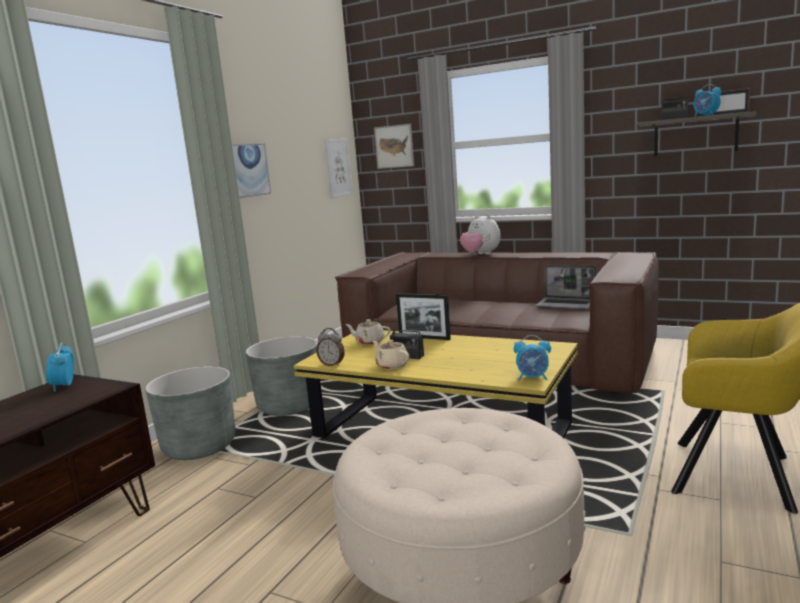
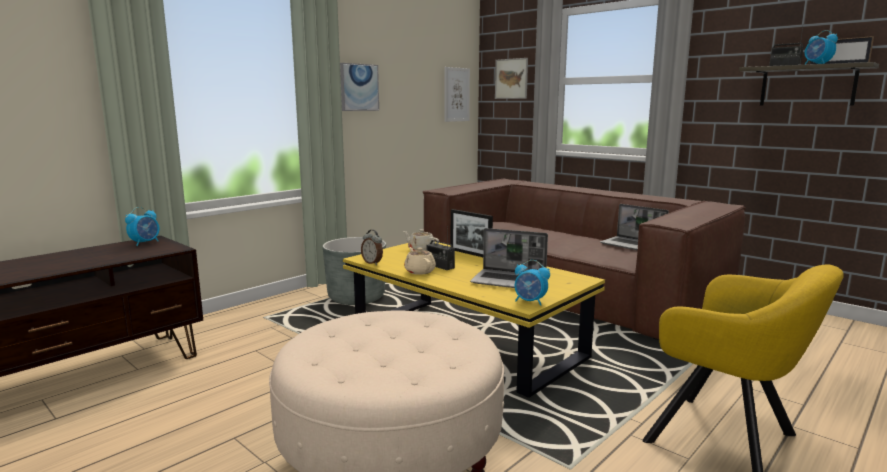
camera: 15 degrees right, 0 degrees up
alarm clock [46,343,74,392] -> alarm clock turned 150 degrees counterclockwise [125,207,160,246]
grey planter [145,366,235,460] -> none
plush toy [460,216,501,255] -> none
none -> laptop [470,228,548,288]

